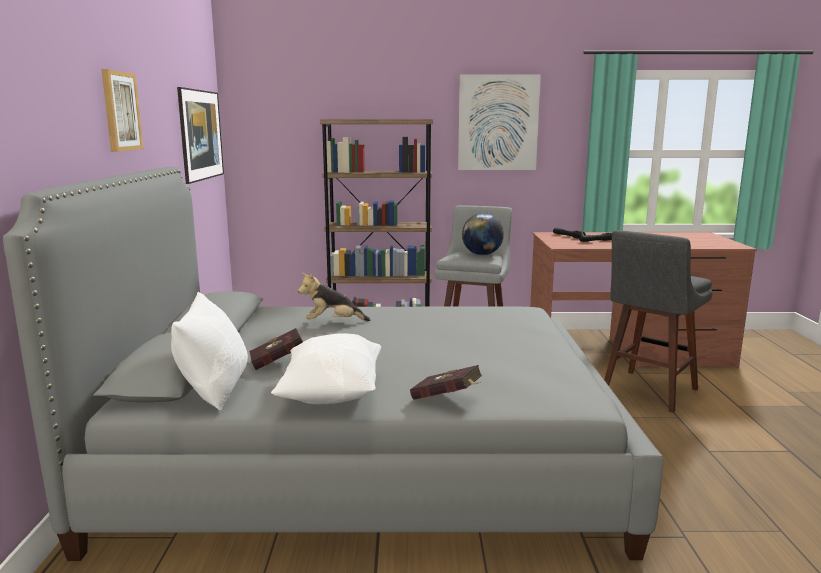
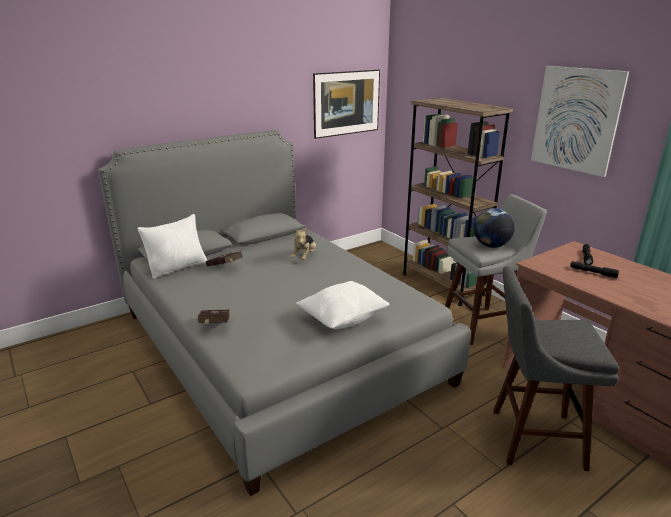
camera: 55 degrees right, 10 degrees up
picture [101,69,143,152] -> none
white pillow [271,333,381,404] -> white pillow moved to [296,281,389,329]
plush toy [298,273,370,321] -> plush toy turned 120 degrees counterclockwise [291,228,316,260]

